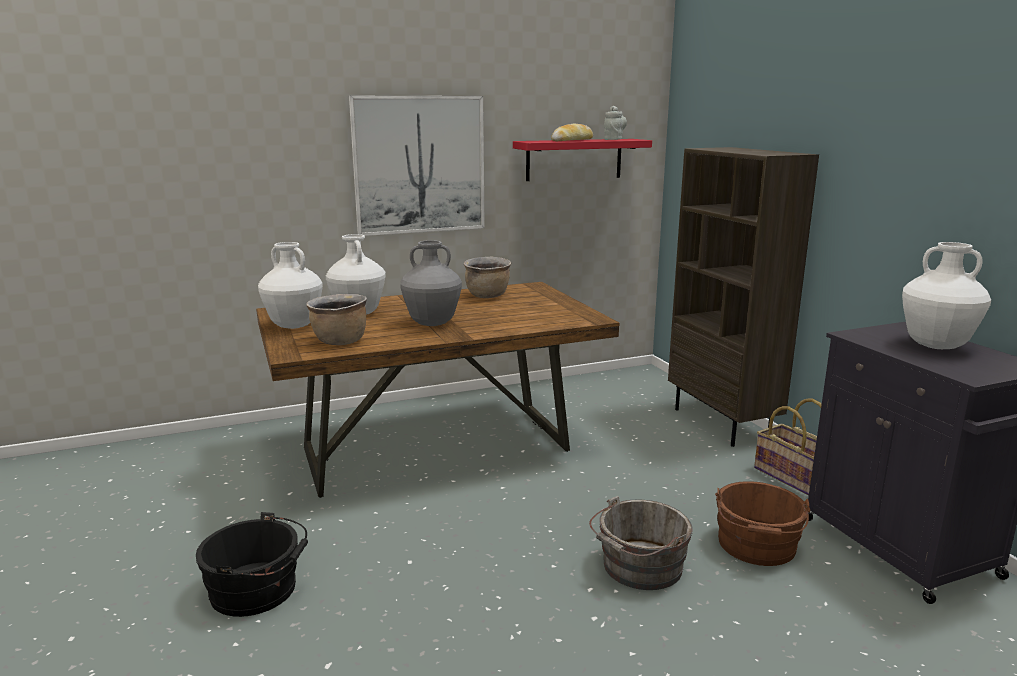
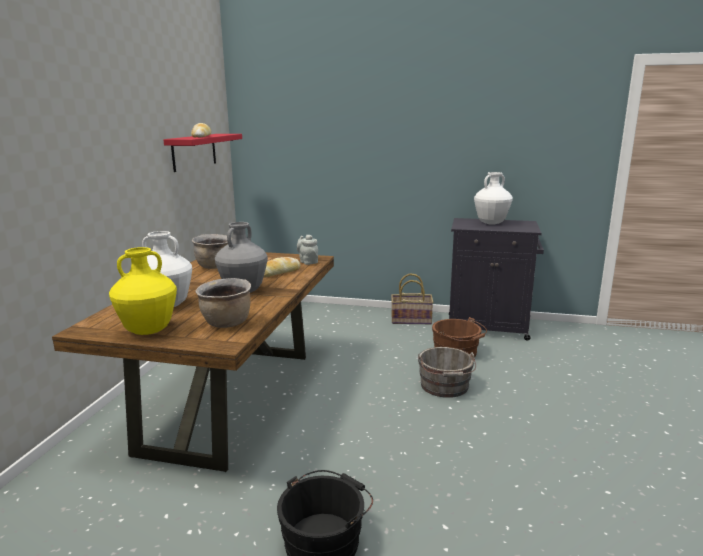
camera: 55 degrees left, 0 degrees up
white vase [258,242,323,329] -> yellow vase [109,247,177,335]
picture [349,96,485,236] -> none
grey teapot [604,106,627,140] -> grey teapot moved to [297,235,318,265]
brown bookcase [668,147,819,447] -> none
none -> bread [263,257,301,278]

